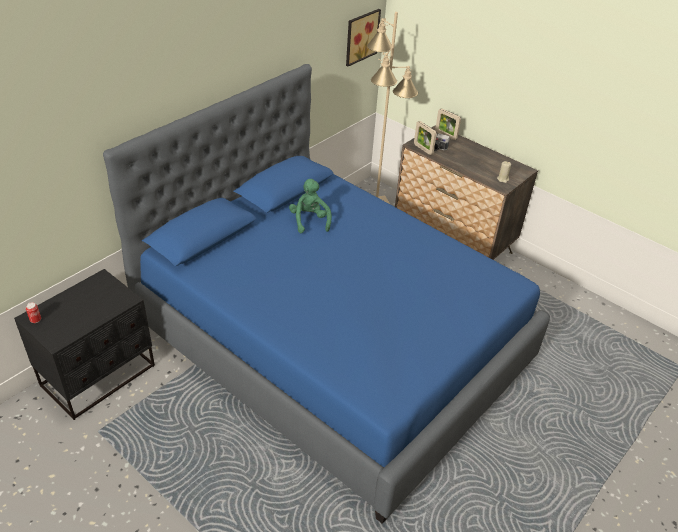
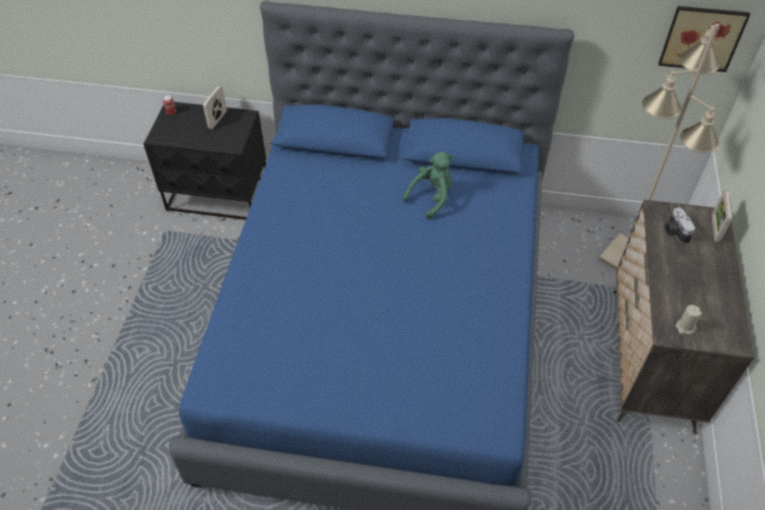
camera: 60 degrees right, 10 degrees up
picture frame [414,121,437,155] -> picture frame moved to [203,86,227,129]

